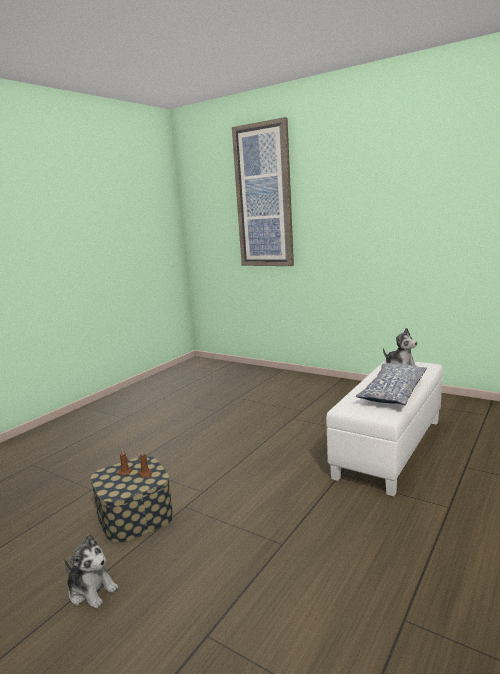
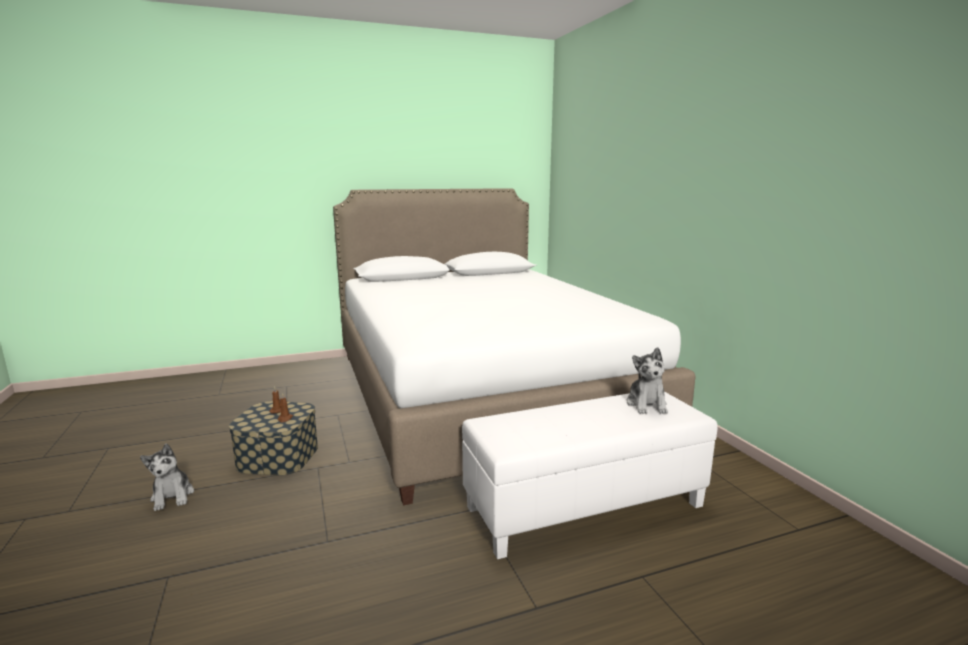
camera: 35 degrees right, 0 degrees up
picture [232,117,294,266] -> none
pillow [356,363,427,405] -> none
none -> white bed [333,188,696,506]

